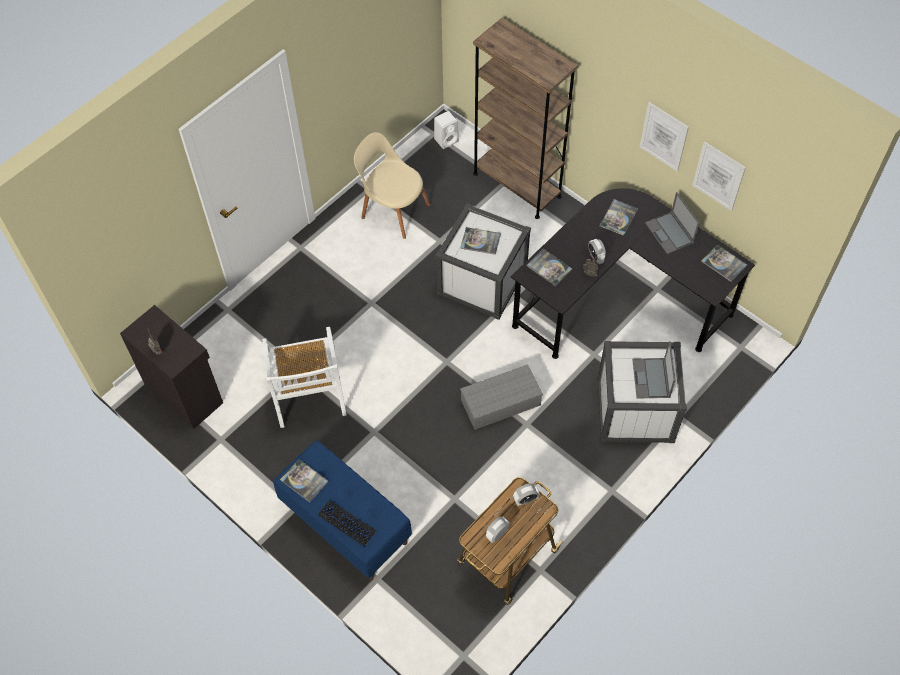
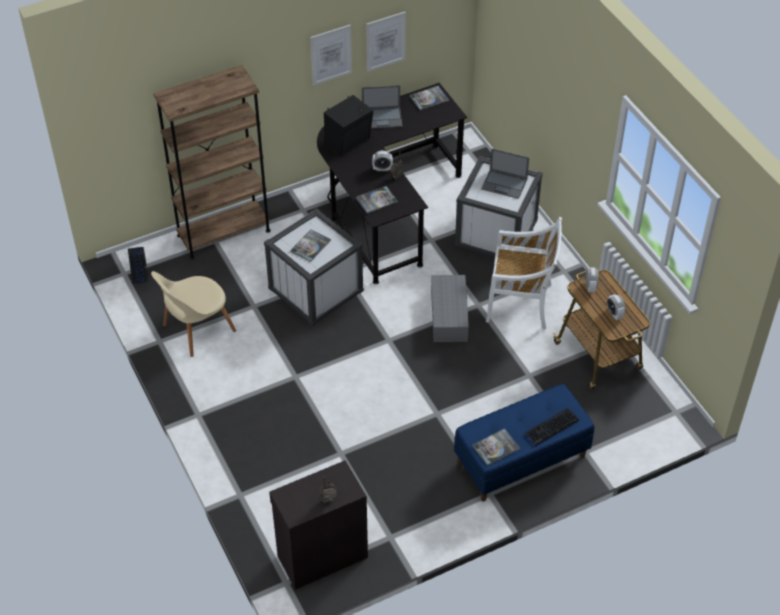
camera: 70 degrees left, 10 degrees down
white chair [262,327,346,428] -> white chair moved to [486,217,562,330]
white speaker [434,111,459,149] -> keyboard [128,247,149,284]
book [600,199,638,236] -> black speaker [324,95,373,157]

